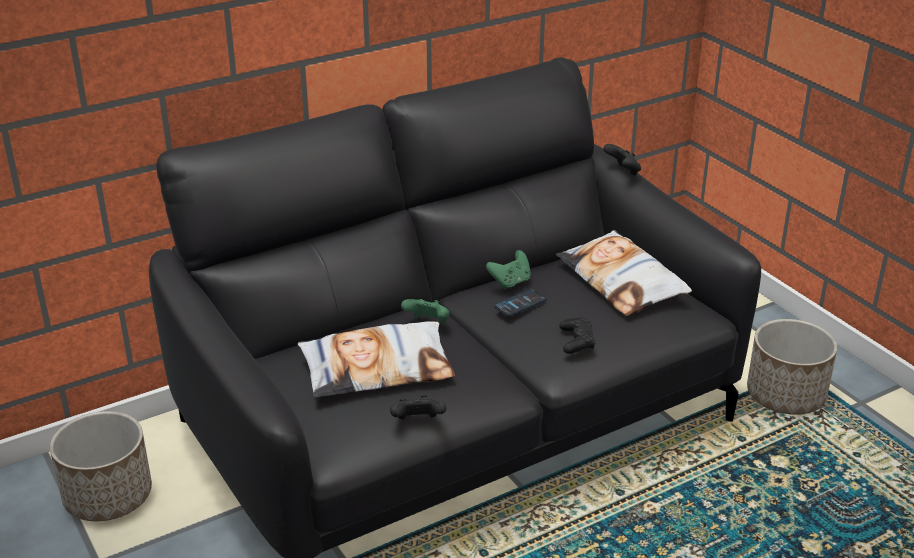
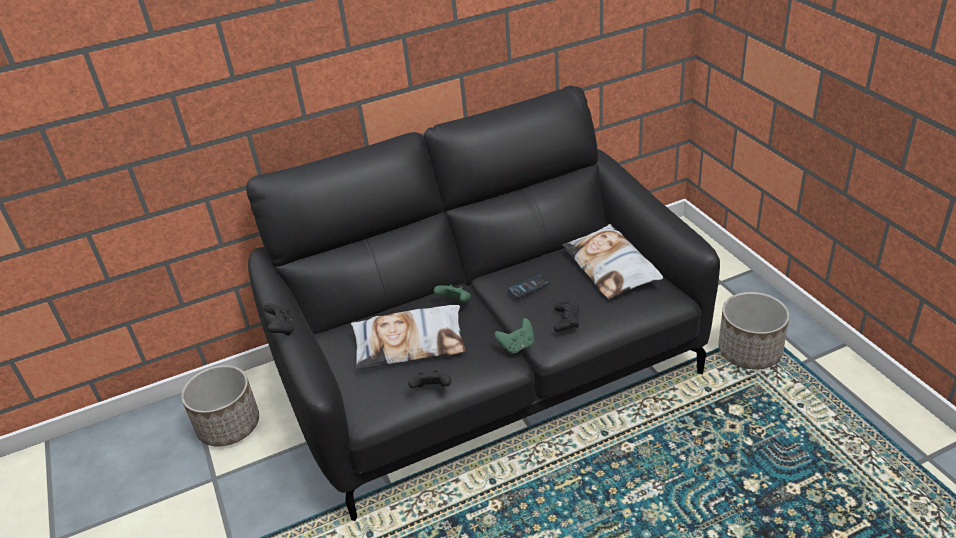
camera: 10 degrees right, 5 degrees up
green game controller [486,250,531,290] -> green game controller moved to [494,318,534,354]
black game controller [603,144,641,176] -> black game controller moved to [263,303,295,336]

